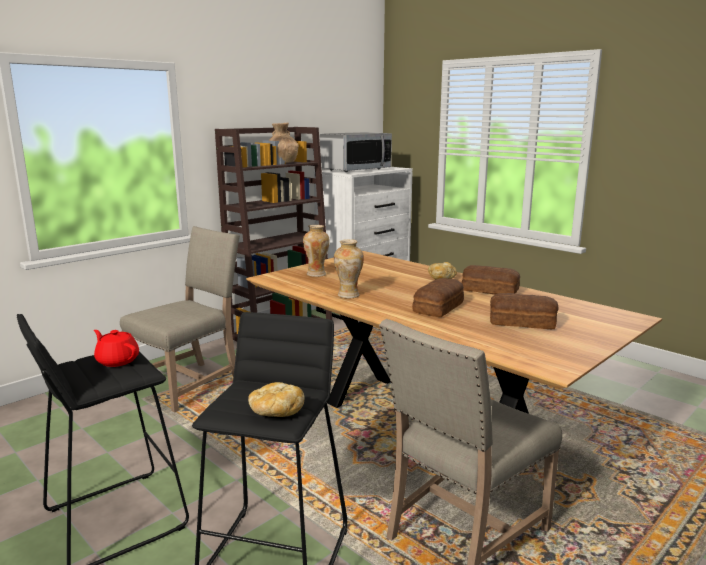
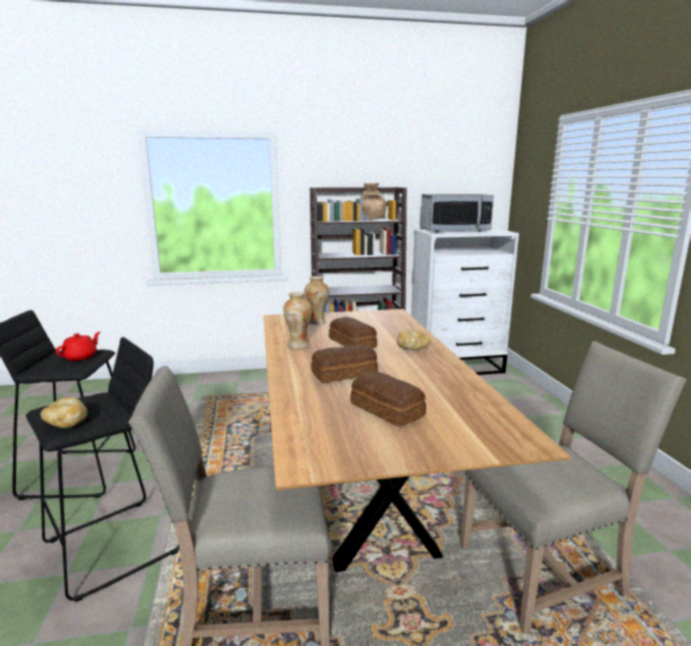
camera: 35 degrees right, 0 degrees up
red teapot [94,330,139,367] -> red teapot turned 45 degrees clockwise [56,332,100,361]
beige chair [120,226,240,413] -> beige chair moved to [460,341,686,634]
bread [462,265,520,294] -> bread moved to [329,317,377,348]

